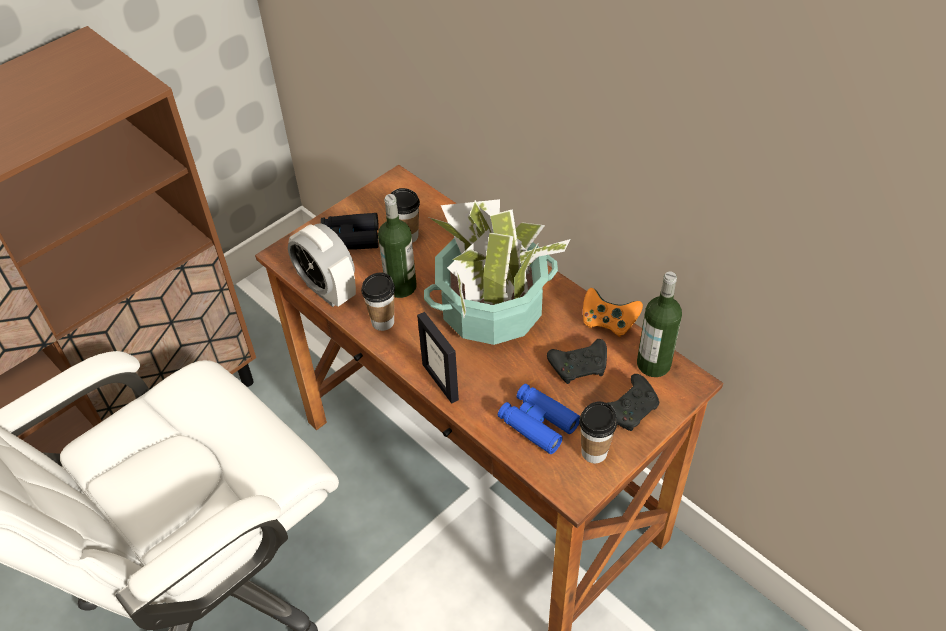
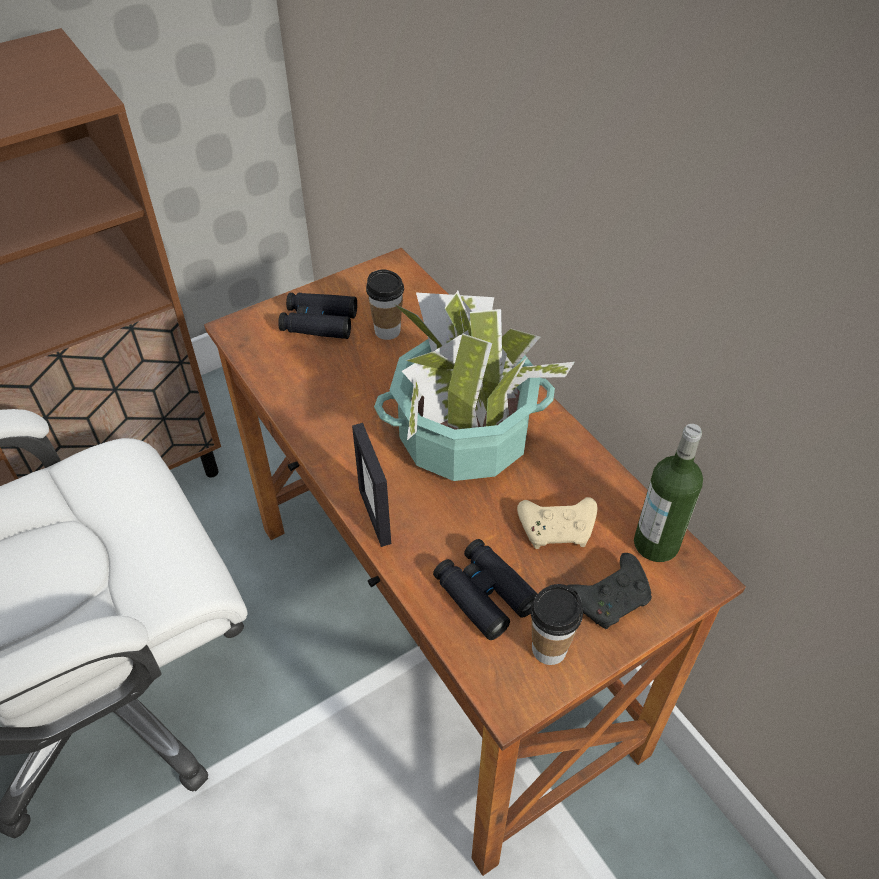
camera: 10 degrees right, 0 degrees up
alarm clock [288,223,356,307] -> none
cup [361,272,395,331] -> none
bottle [378,194,417,298] -> none
blue binoculars [498,384,580,454] -> black binoculars [433,539,537,640]
black game controller [547,339,607,384] -> beige game controller [517,497,597,549]
orange game controller [583,288,643,337] -> none

